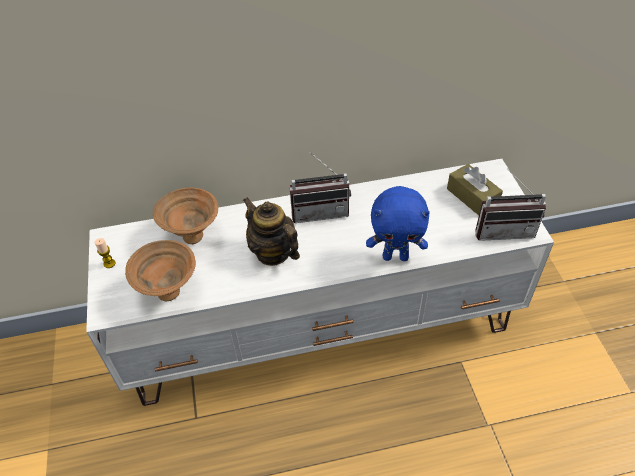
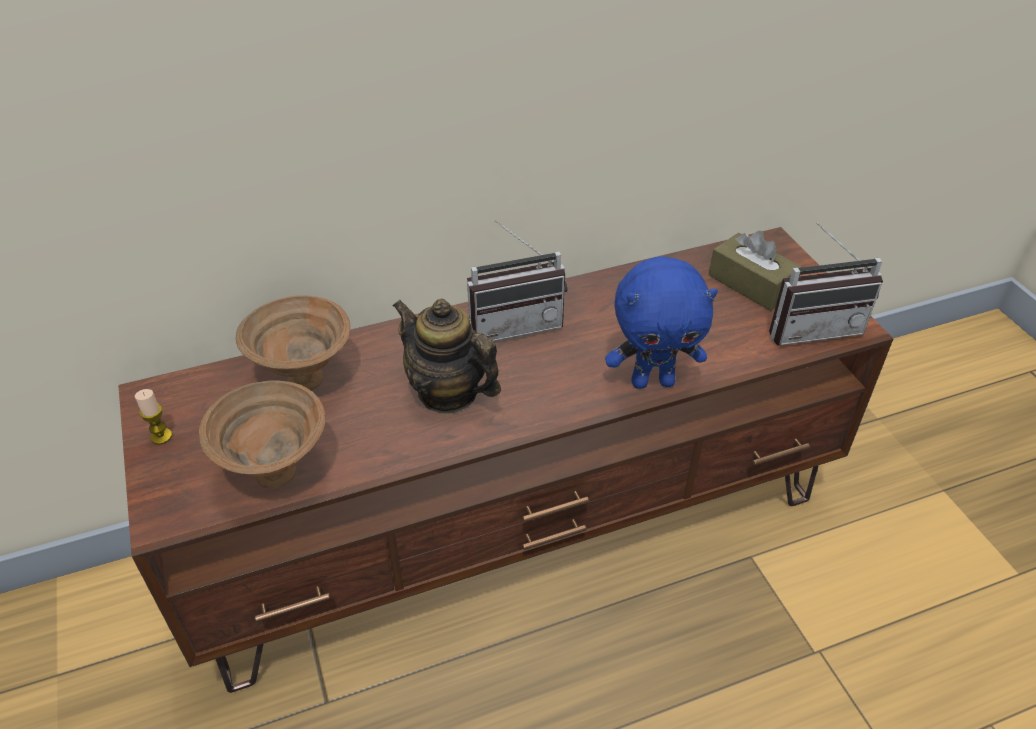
camera: 10 degrees left, 5 degrees down
white tv stand [86,159,554,406] -> brown tv stand [118,227,893,693]

